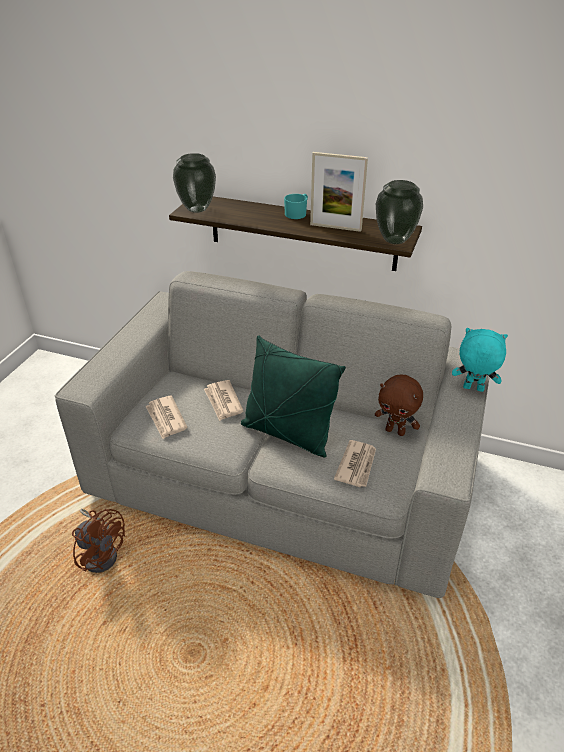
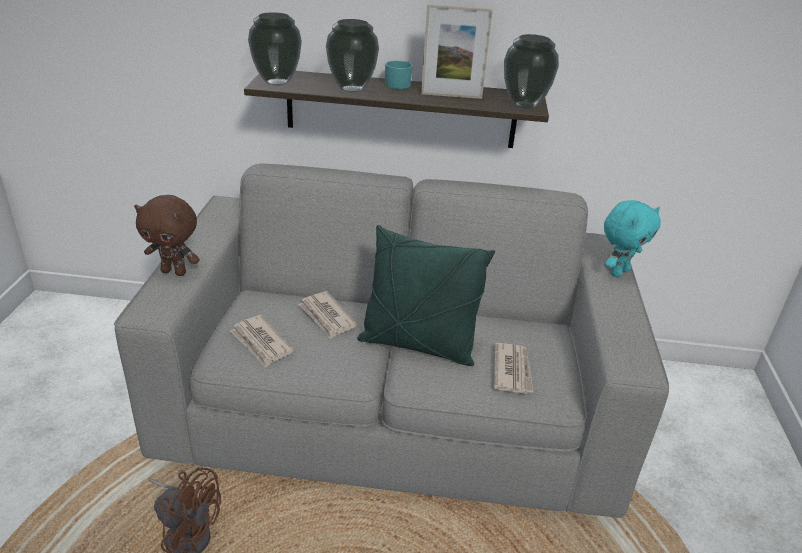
camera: 15 degrees left, 5 degrees down
brown plush toy [375,374,423,436] -> brown plush toy moved to [134,195,200,276]
turquoise plush toy [452,328,508,392] -> turquoise plush toy turned 135 degrees clockwise [604,200,661,277]
none -> vase [326,19,379,93]

